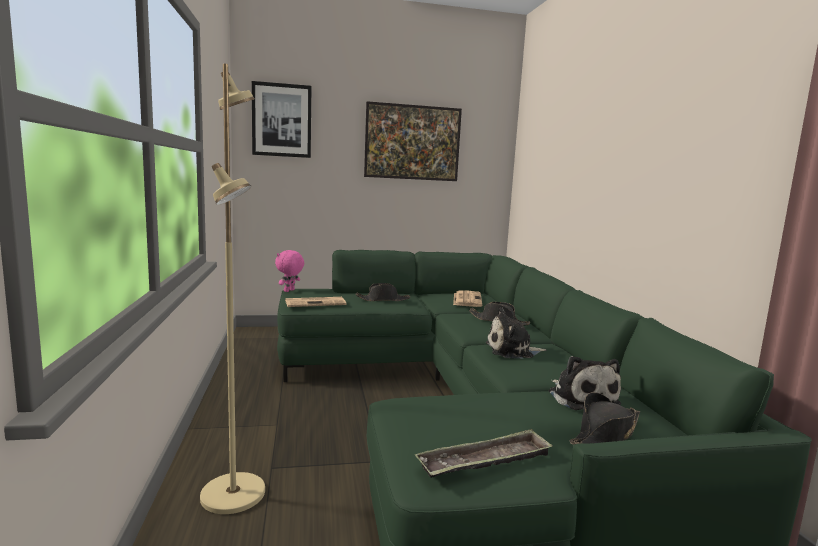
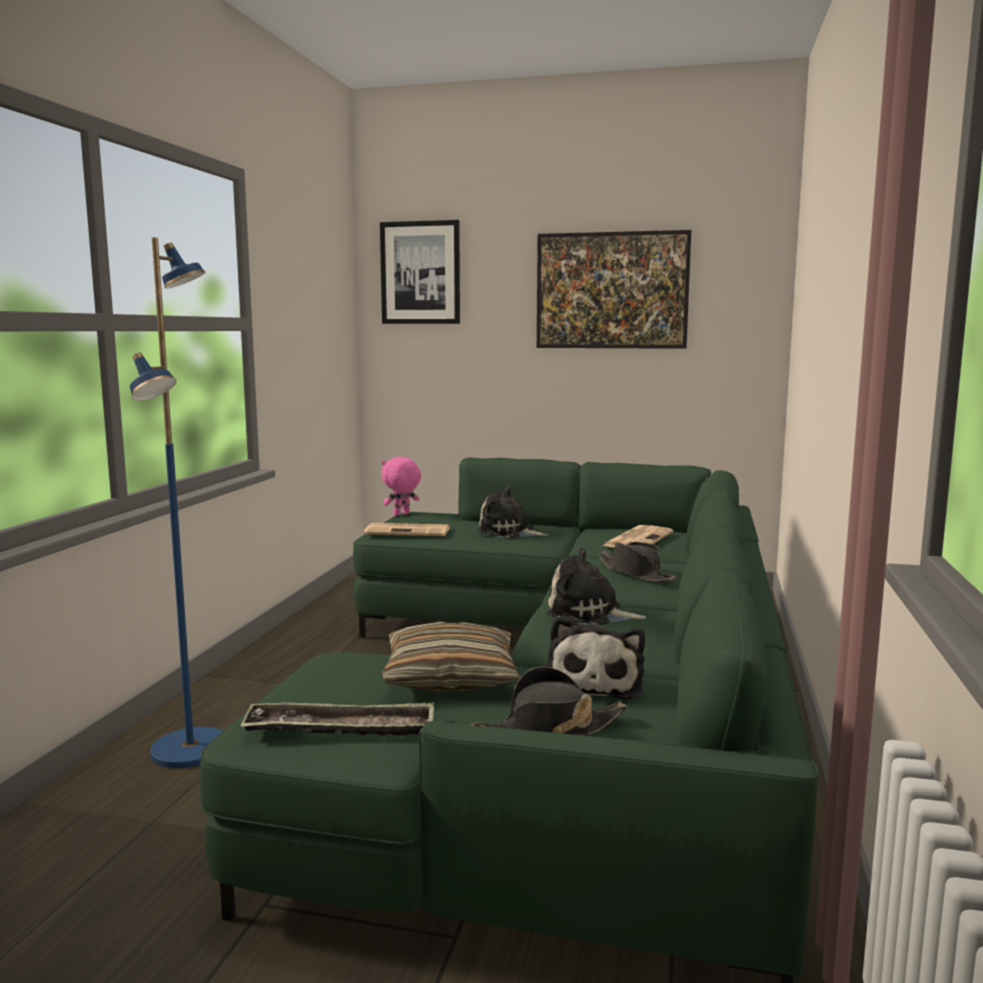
camera: 25 degrees right, 0 degrees up
beige floor lamp [200,64,265,514] -> blue floor lamp [130,237,222,768]
black hat [356,283,411,301] -> plush toy [477,486,548,538]
none -> pillow [382,622,520,691]

